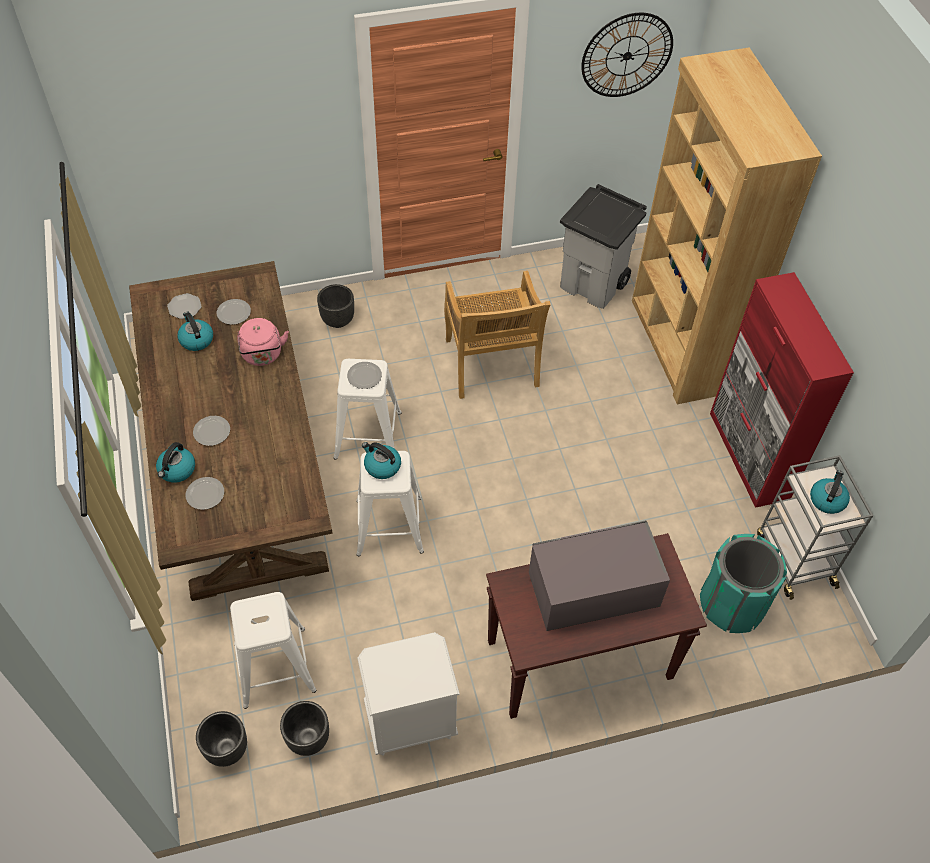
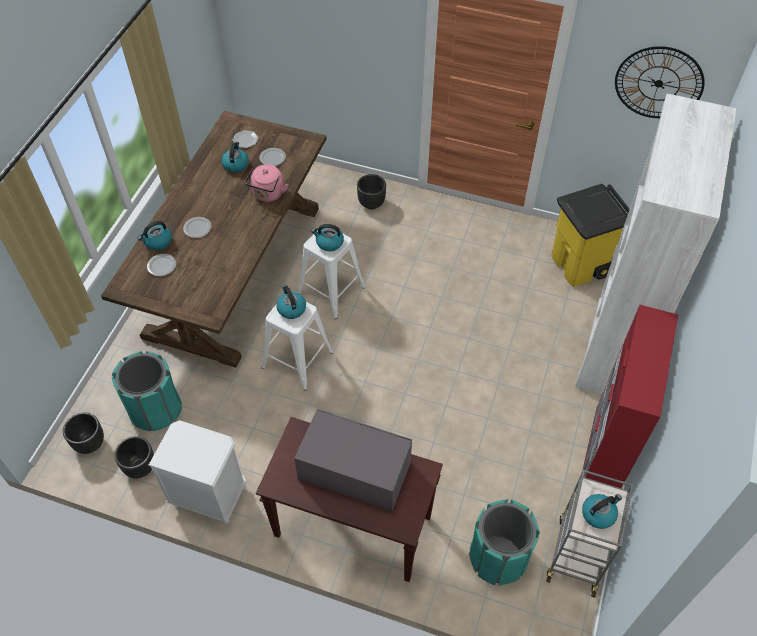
camera: 35 degrees right, 0 degrees up
white stool [230,592,317,709] -> turquoise trash can [112,351,182,431]
plate [347,362,382,389] -> kettle [311,224,344,251]
beige chair [444,271,551,399] -> none
grey trash can [560,184,647,309] -> yellow trash can [552,184,630,287]
brown bookcase [632,47,822,404] -> white bookcase [575,94,736,394]

